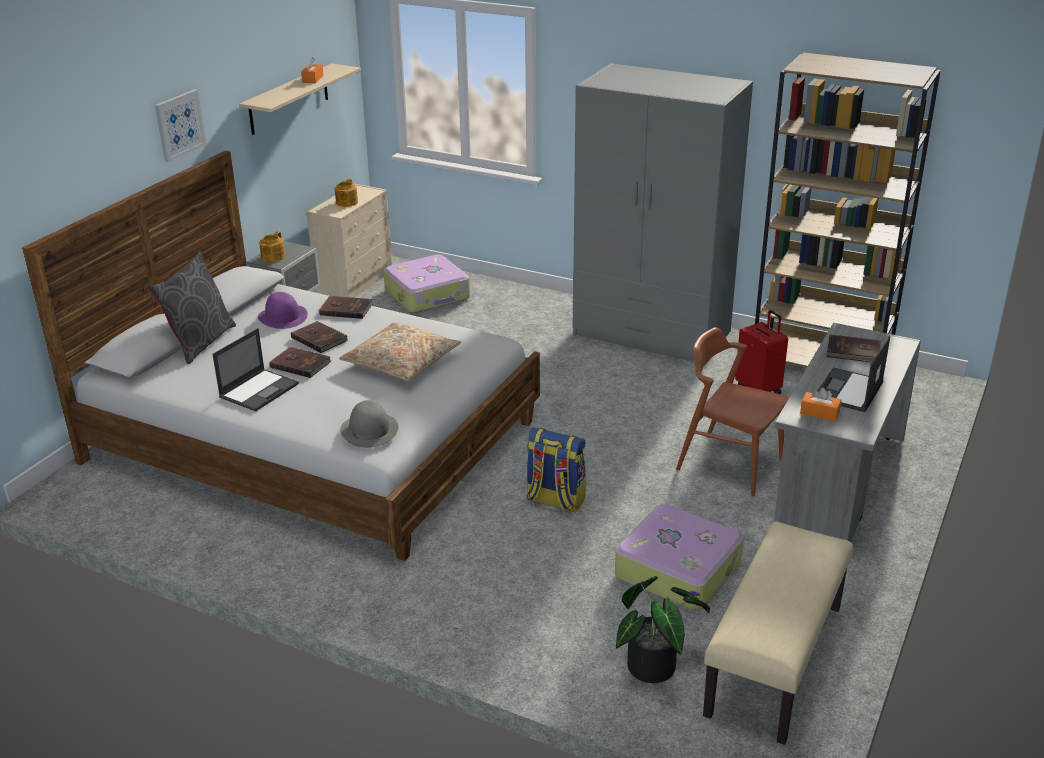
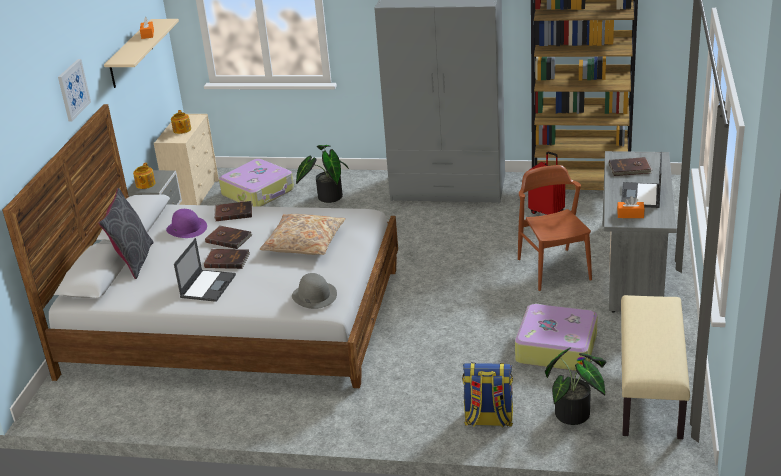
camera: 15 degrees left, 0 degrees up
backpack [526,428,586,512] -> backpack moved to [462,363,513,428]
brown chair [676,327,789,496] -> brown chair turned 60 degrees clockwise [518,165,592,291]
none -> potted plant [296,145,349,203]

